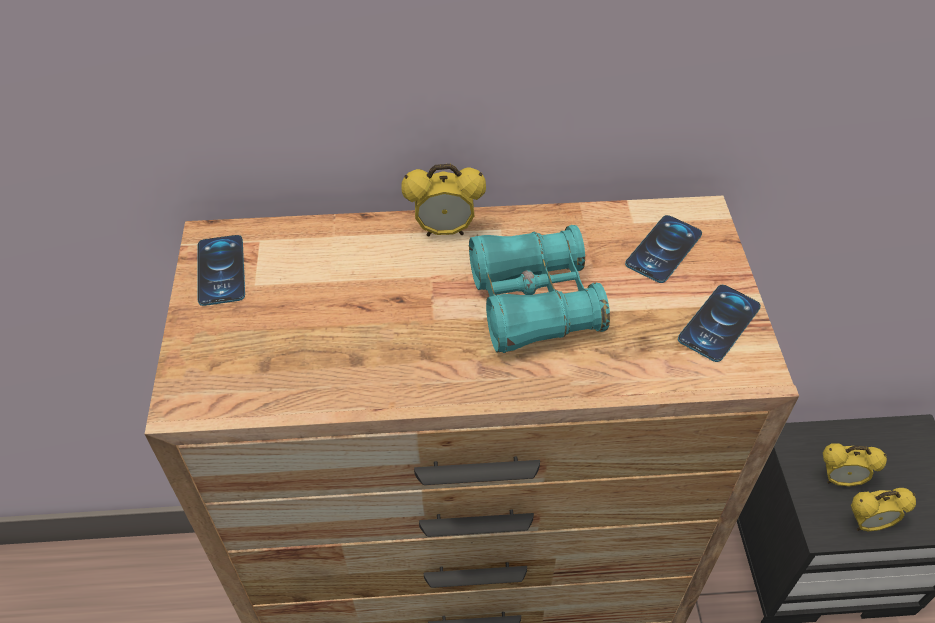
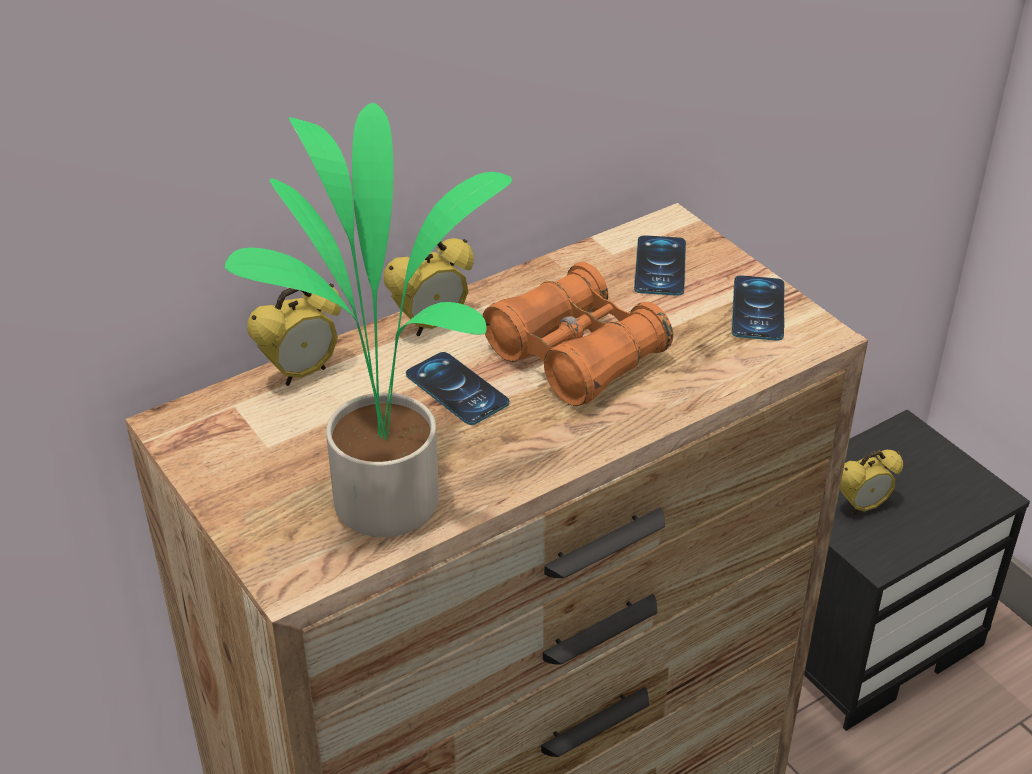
camera: 30 degrees left, 10 degrees down
phone [197,235,245,306] -> phone moved to [406,352,510,425]
turquoise binoculars [469,225,610,353] -> orange binoculars [482,262,673,406]
alarm clock [851,488,916,532] -> alarm clock moved to [247,283,341,386]
none -> potted plant [225,103,512,537]

